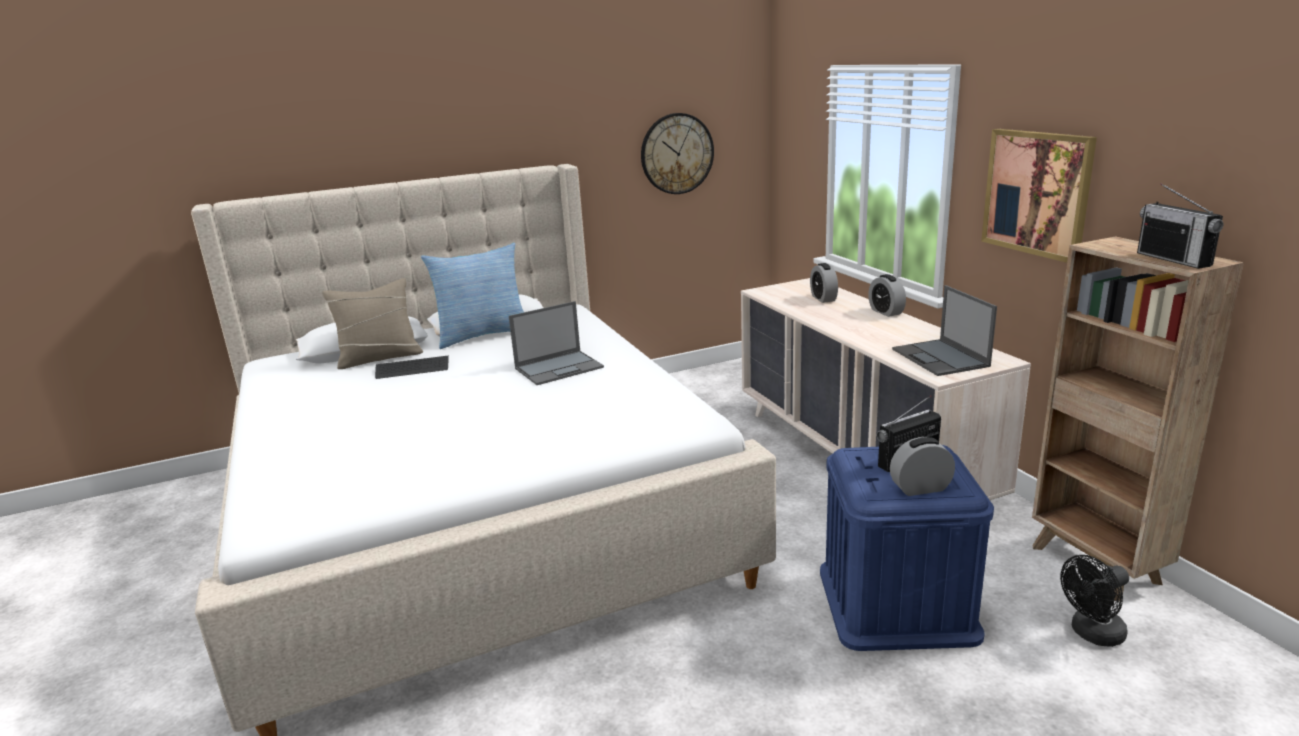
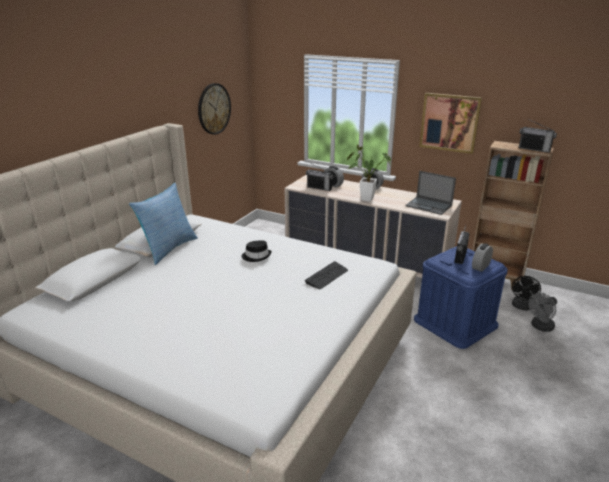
camera: 40 degrees left, 5 degrees up
beige pillow [322,278,423,369] -> none
keyboard [375,355,449,379] -> keyboard moved to [305,261,348,289]
laptop [509,301,604,385] -> black hat [241,241,272,262]
none -> radio [306,163,333,191]
none -> potted plant [347,145,391,202]
none -> grey fan [528,293,557,332]

